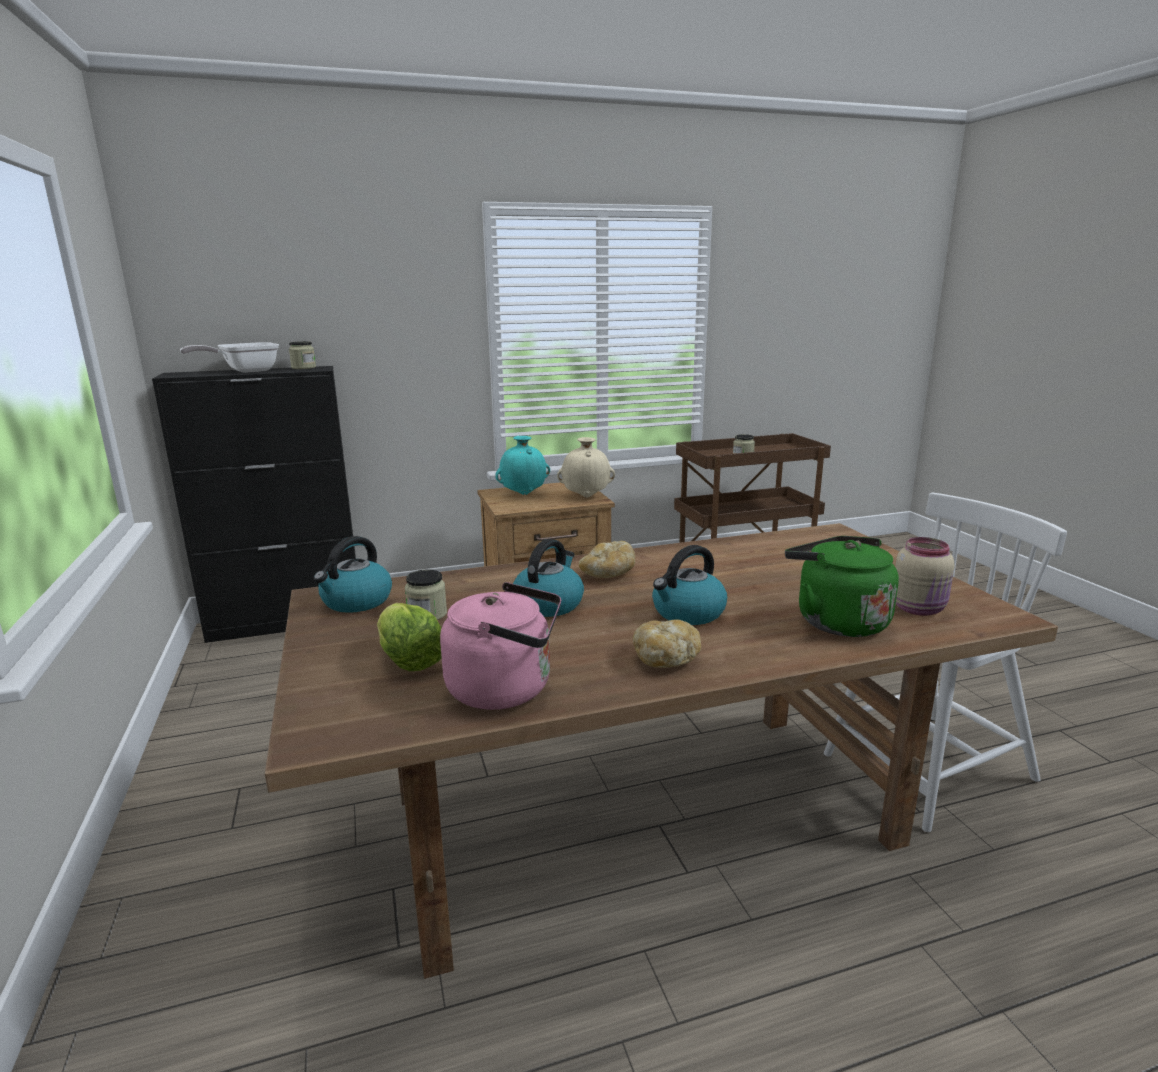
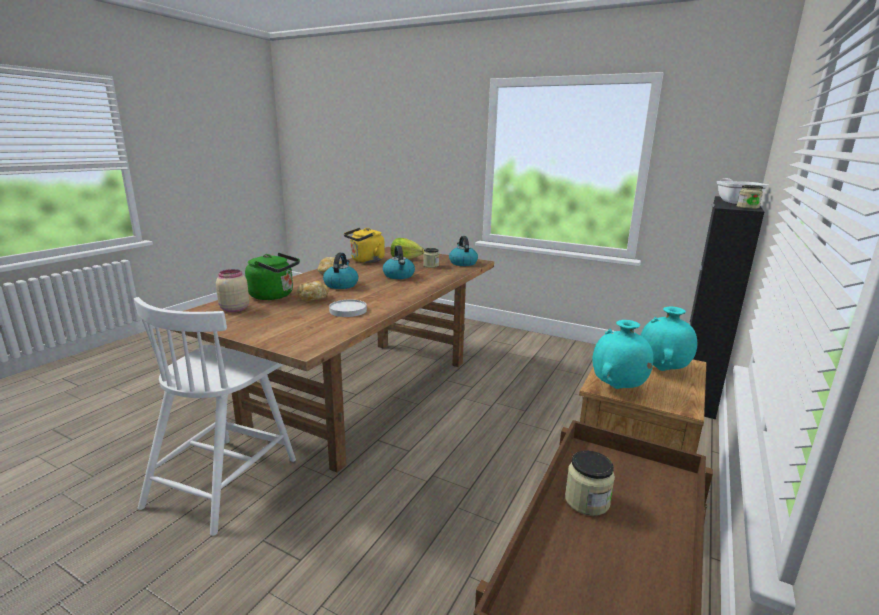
camera: 135 degrees right, 0 degrees up
pink kettle [440,582,561,710] -> yellow kettle [344,227,385,263]
beige vase [557,437,615,498] -> turquoise vase [592,320,653,389]
bread [579,541,635,578] -> bread moved to [297,281,329,301]
none -> white plate [329,300,367,317]

